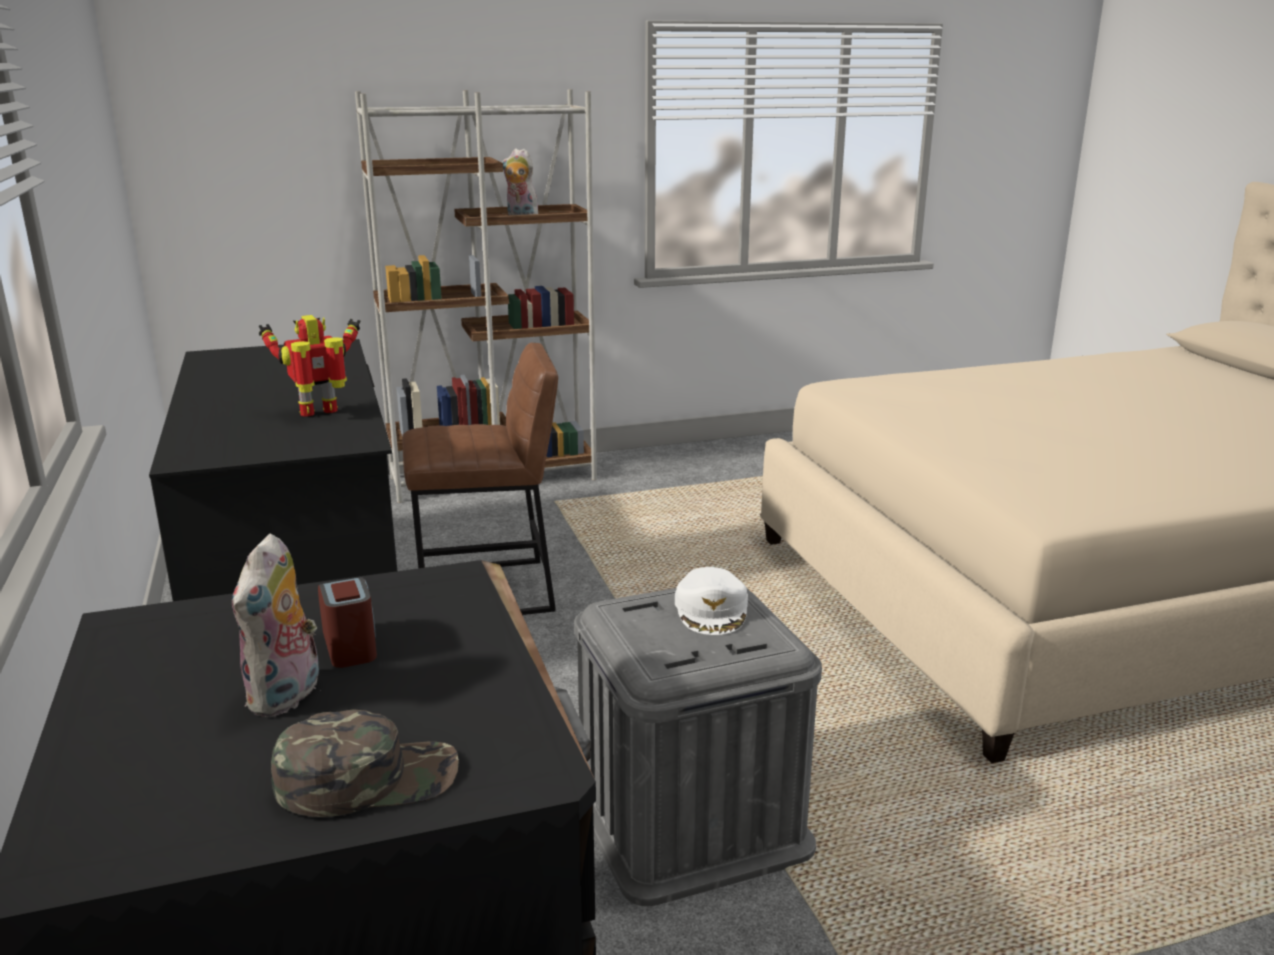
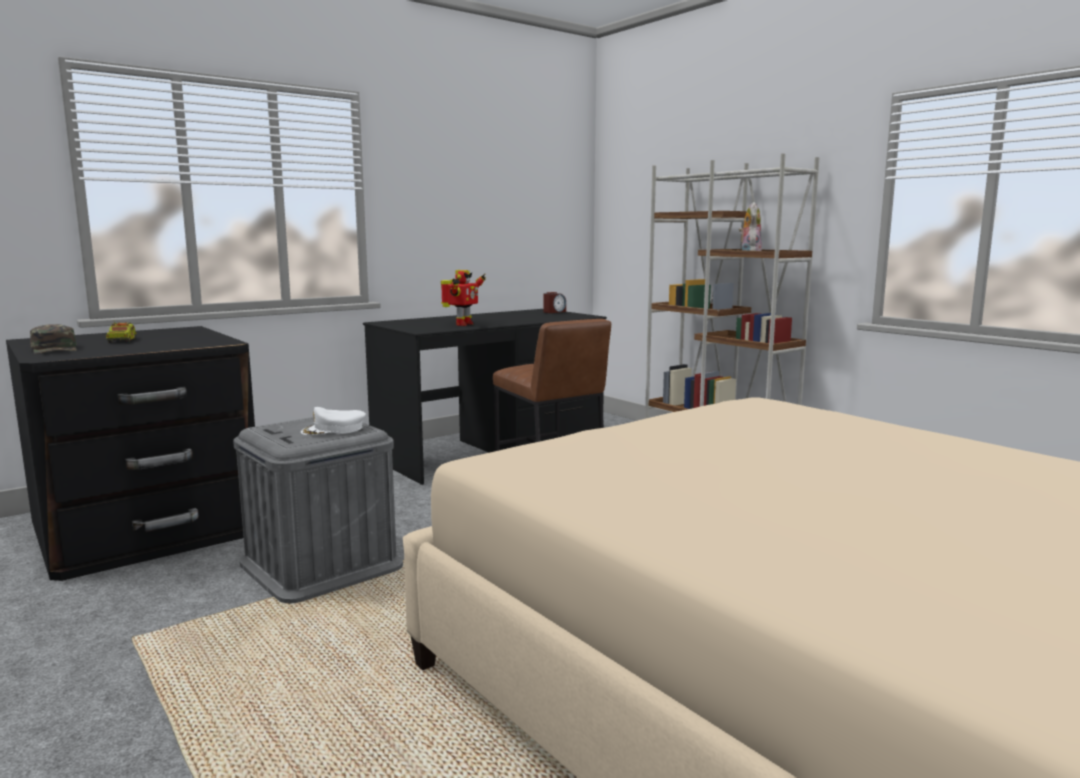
camera: 70 degrees right, 10 degrees down
plush toy [232,534,321,717] -> toy truck [106,322,136,343]
toy robot [258,315,361,417] -> toy robot turned 75 degrees clockwise [441,270,486,326]
alarm clock [318,577,377,668] -> alarm clock moved to [544,292,566,313]

